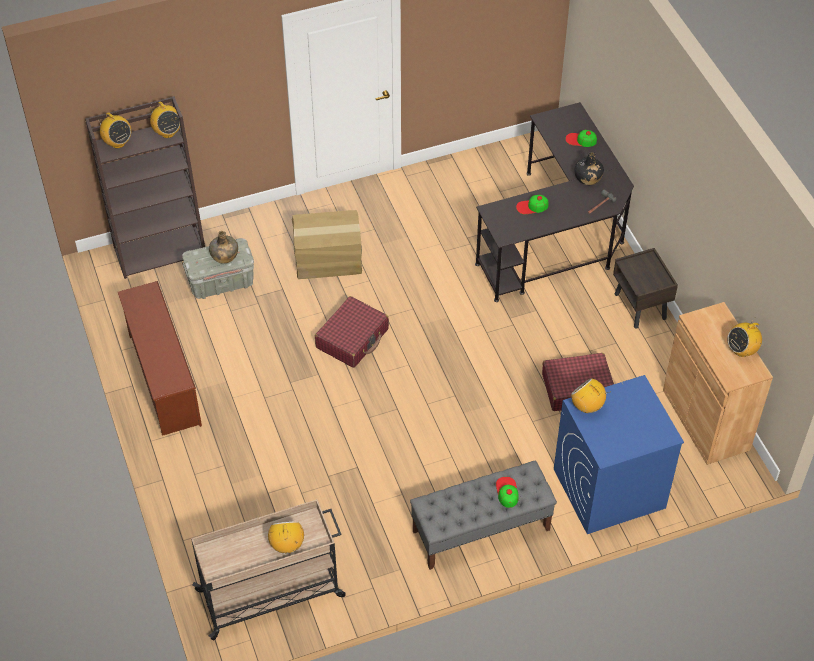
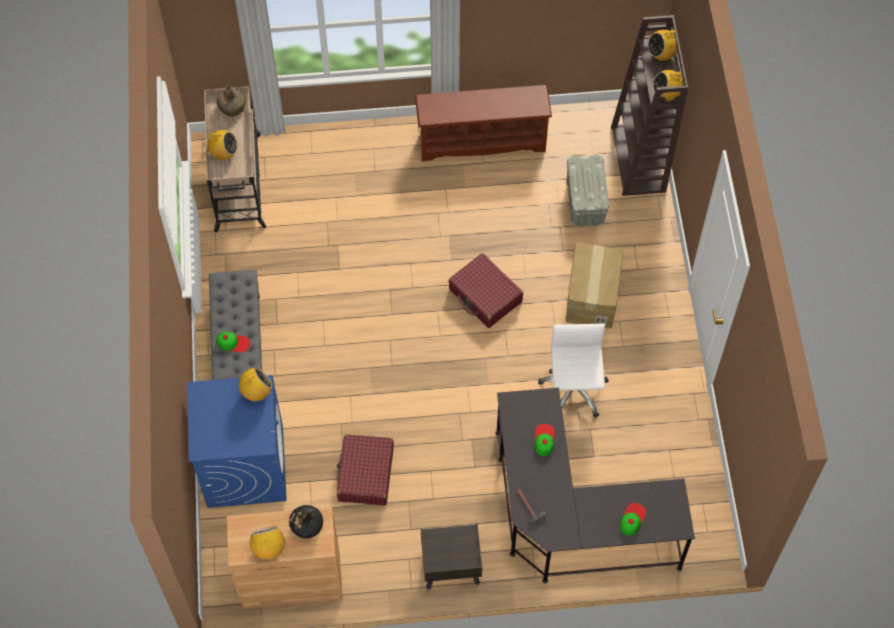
camera: 105 degrees right, 10 degrees up
green bottle [209,231,238,263] -> green bottle moved to [217,85,246,116]
black bottle [575,152,604,185] -> black bottle moved to [289,505,323,539]
none -> white office chair [538,324,609,418]

